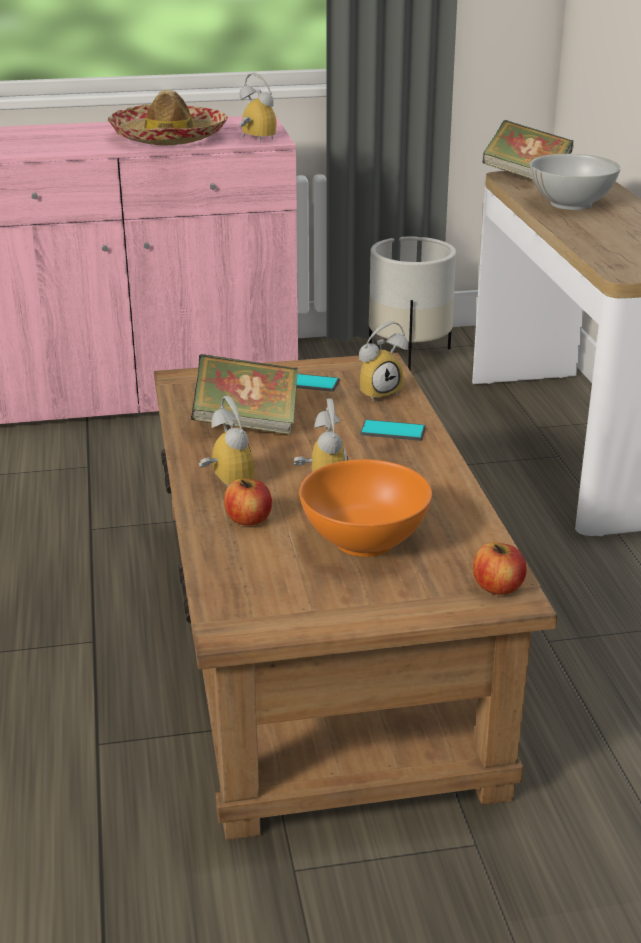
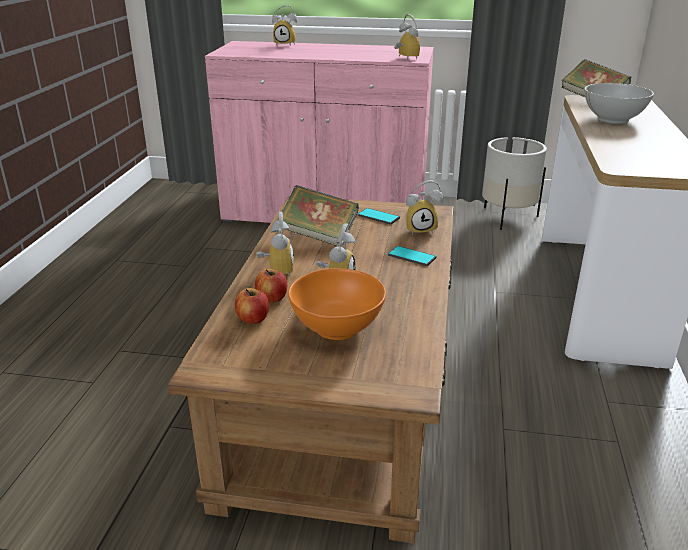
camera: 20 degrees right, 0 degrees up
hat [108,89,228,146] -> none
apple [473,542,527,595] -> apple moved to [235,288,269,324]
none -> alarm clock [272,5,297,46]

